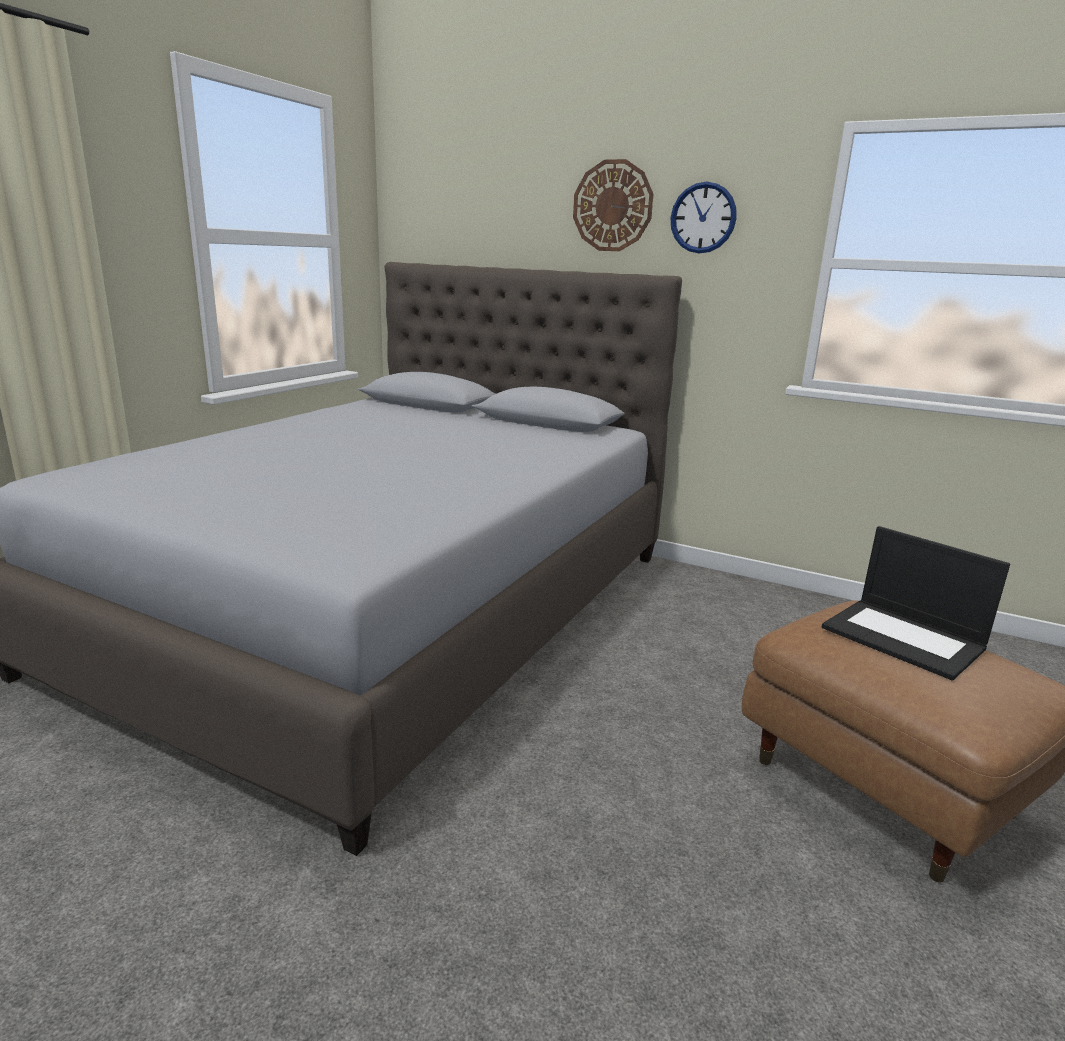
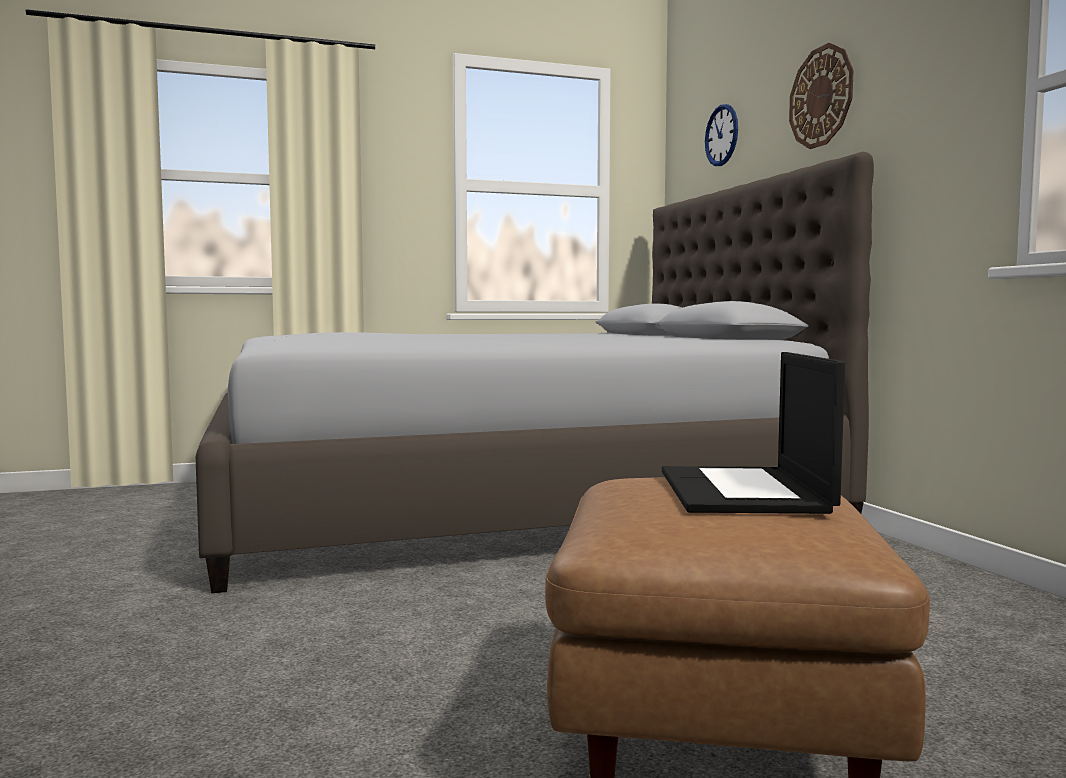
camera: 45 degrees right, 15 degrees down
wall clock [671,182,737,253] -> wall clock moved to [705,104,738,166]

